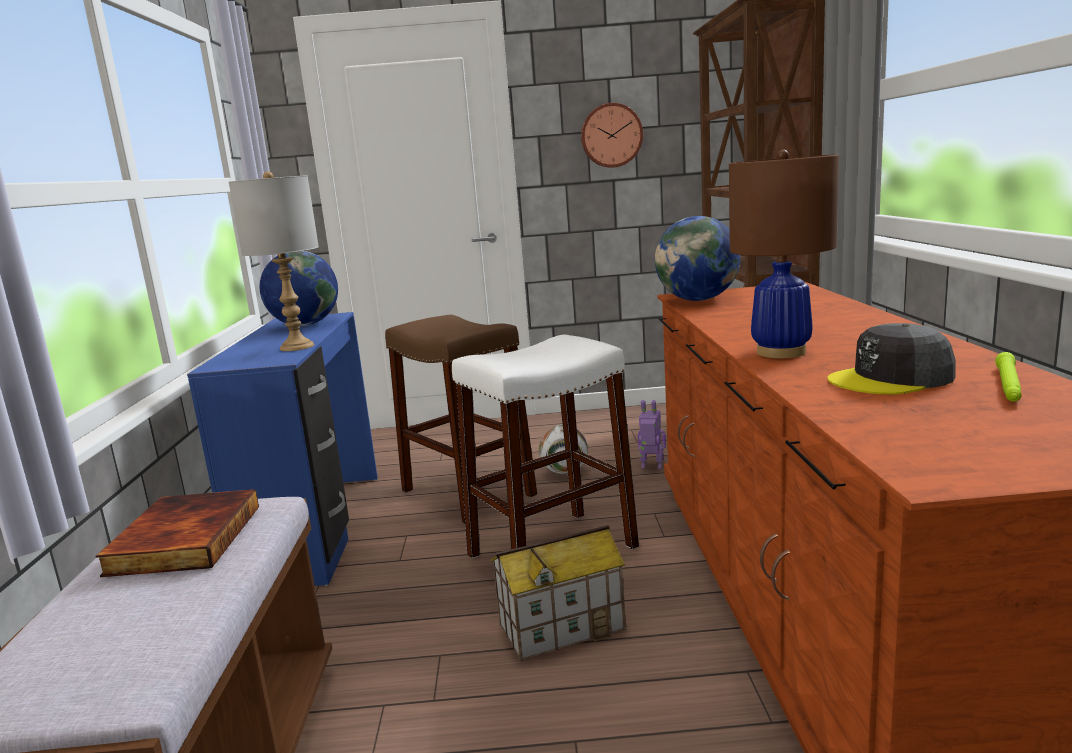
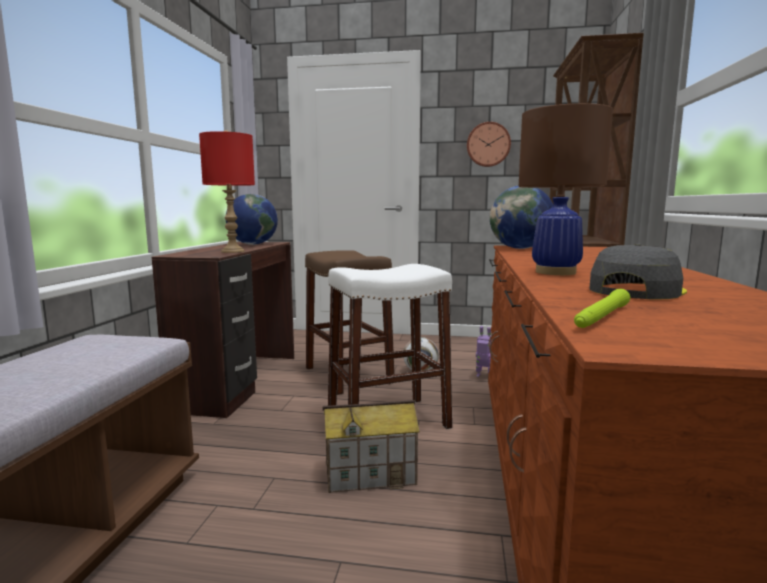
camera: 10 degrees right, 5 degrees down
book [95,489,259,577] -> none
blue desk [187,312,378,586] -> brown desk [152,242,294,419]
grey table lamp [229,171,319,351] -> red table lamp [199,130,255,253]
grey cap [827,323,956,395] -> grey cap turned 135 degrees clockwise [590,243,687,300]
green flashlight [995,352,1022,401] -> green flashlight moved to [574,289,630,328]

